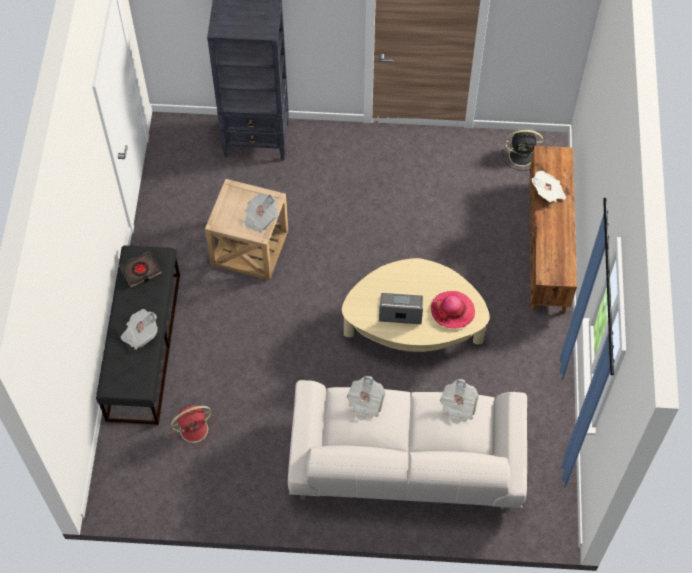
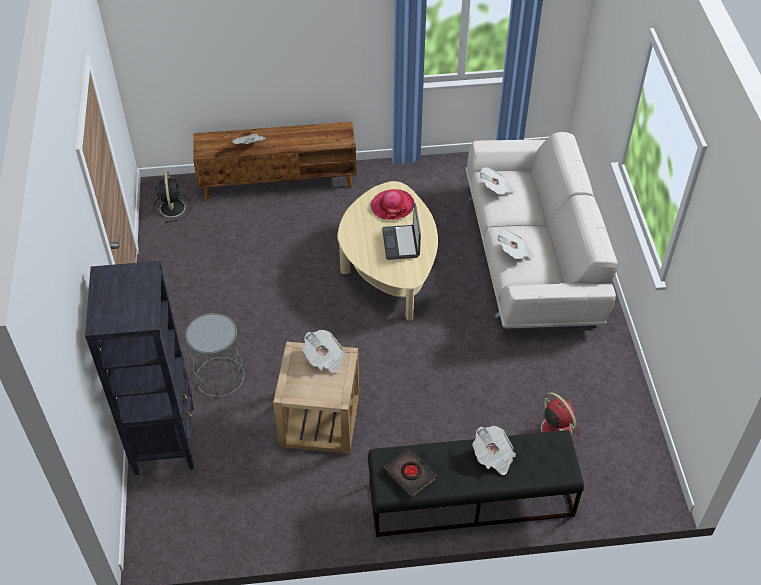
camera: 100 degrees left, 10 degrees down
none -> grey side table [185,313,244,397]

